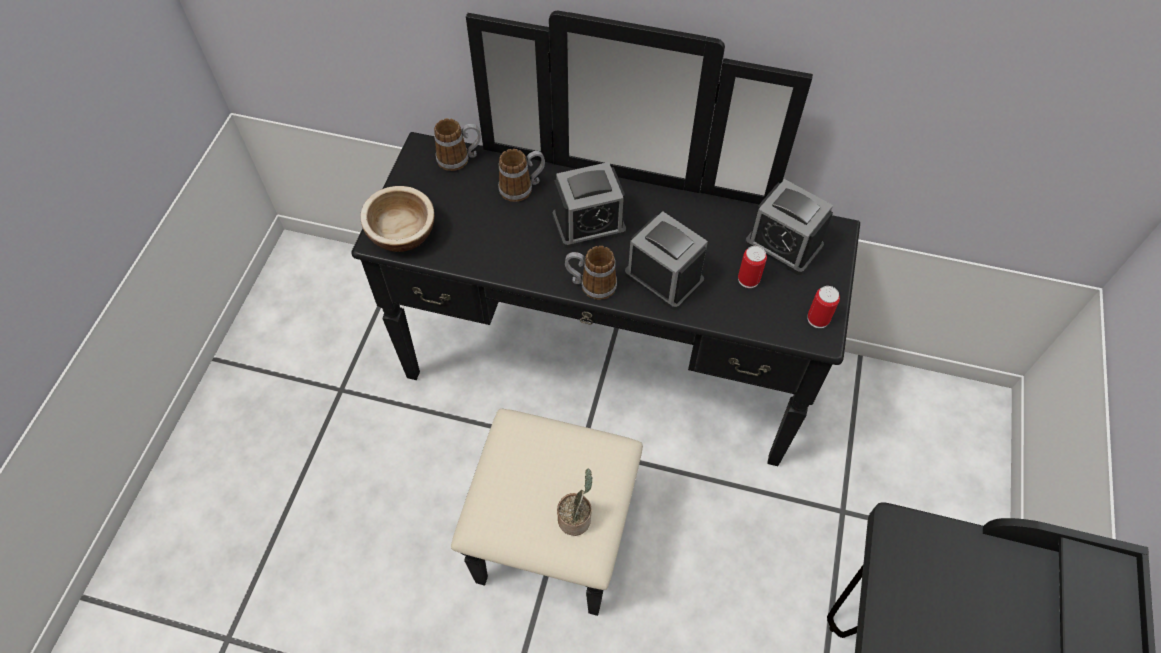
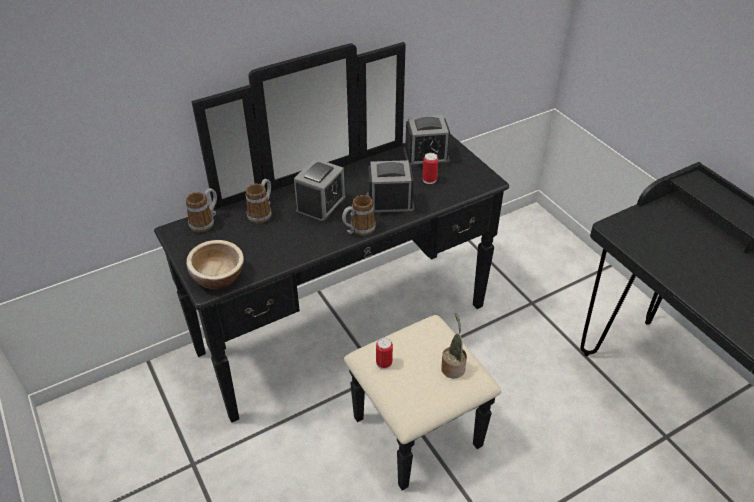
camera: 45 degrees left, 15 degrees down
can [808,286,840,328] -> can moved to [376,337,393,369]

